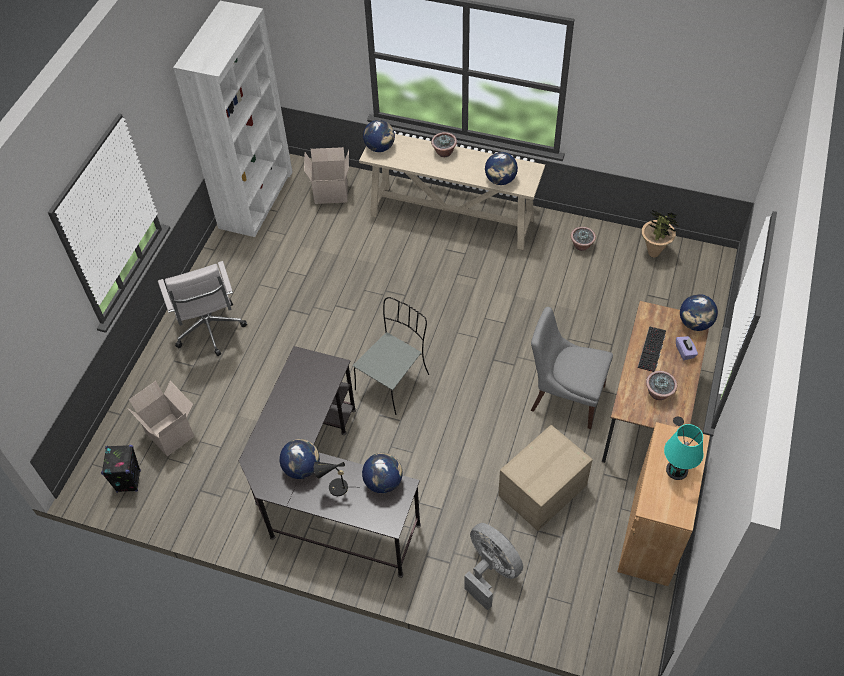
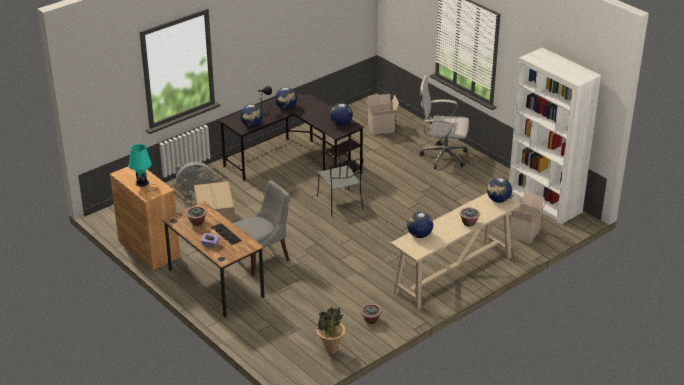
camera: 120 degrees right, 20 degrees down
black speaker [101,445,141,493] -> none
globe [680,294,718,331] -> globe moved to [330,103,353,126]

